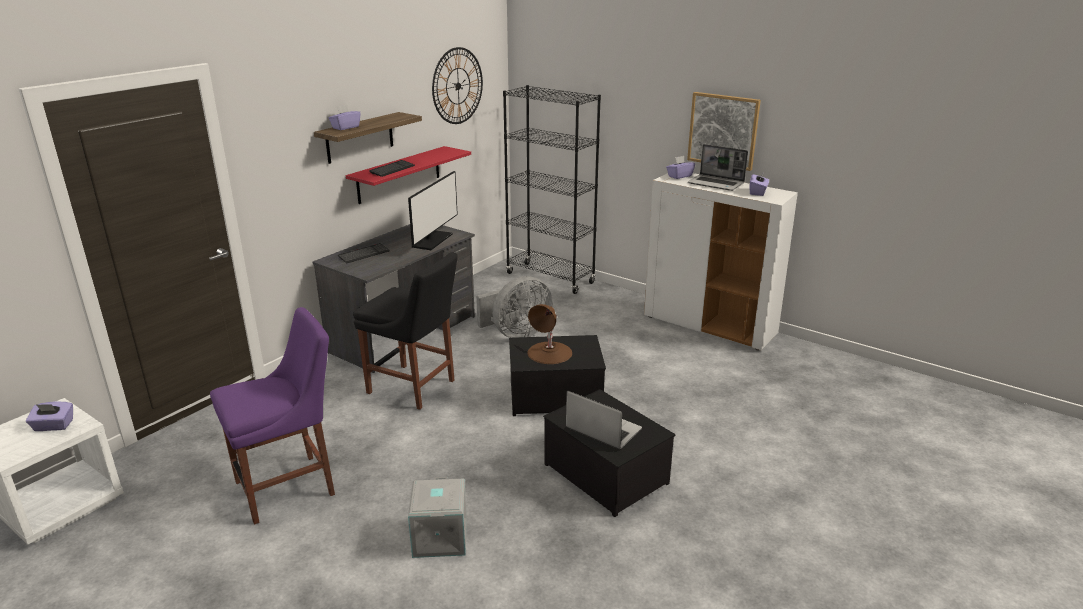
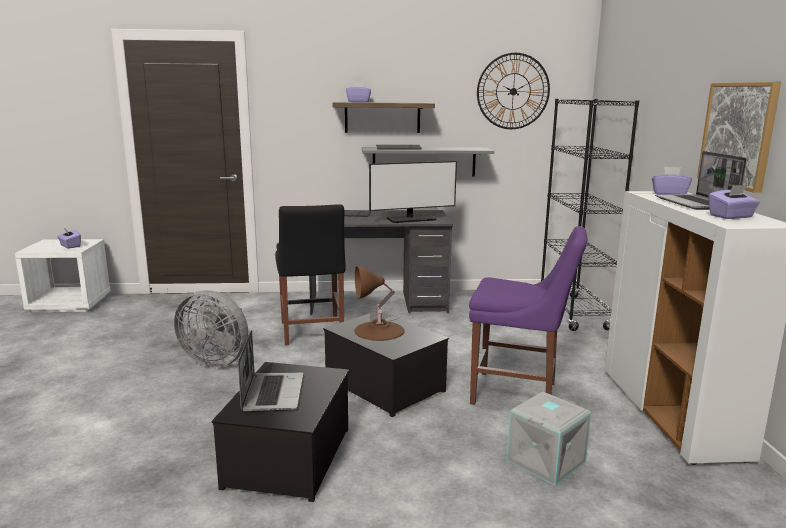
camera: 50 degrees right, 10 degrees down
purple chair [210,307,335,525] -> purple chair moved to [469,226,587,405]
red shelf [346,146,471,204] -> grey shelf [362,147,494,176]
grey storage box [408,477,467,558] -> grey storage box moved to [506,391,591,486]
grey fan [476,276,553,338] -> grey fan moved to [174,290,249,368]

